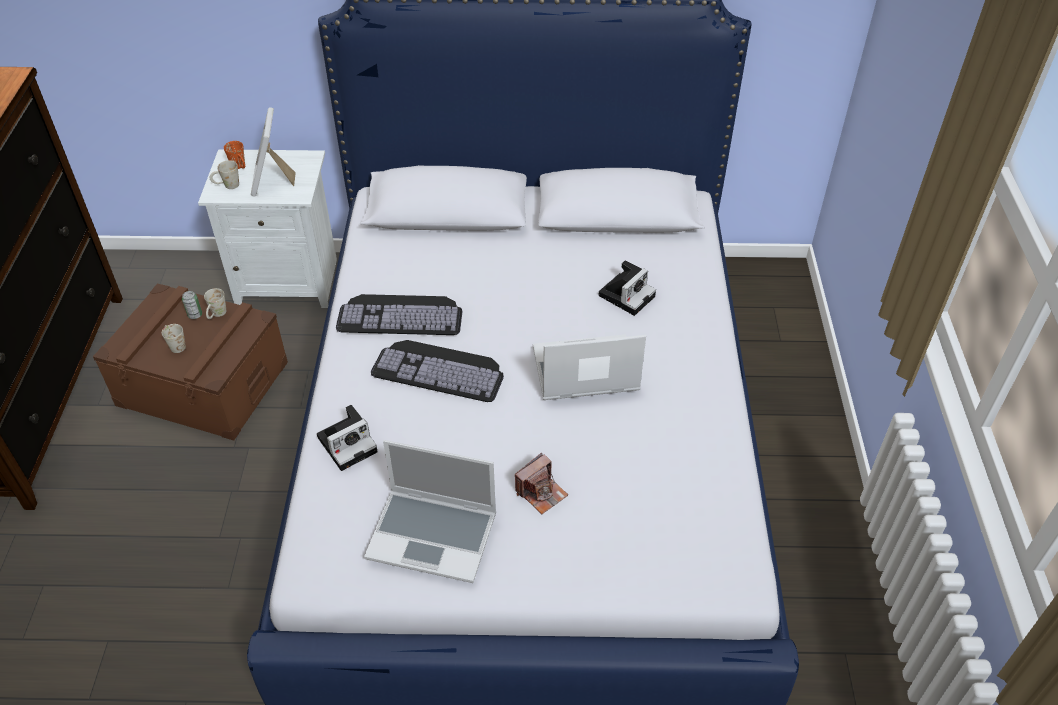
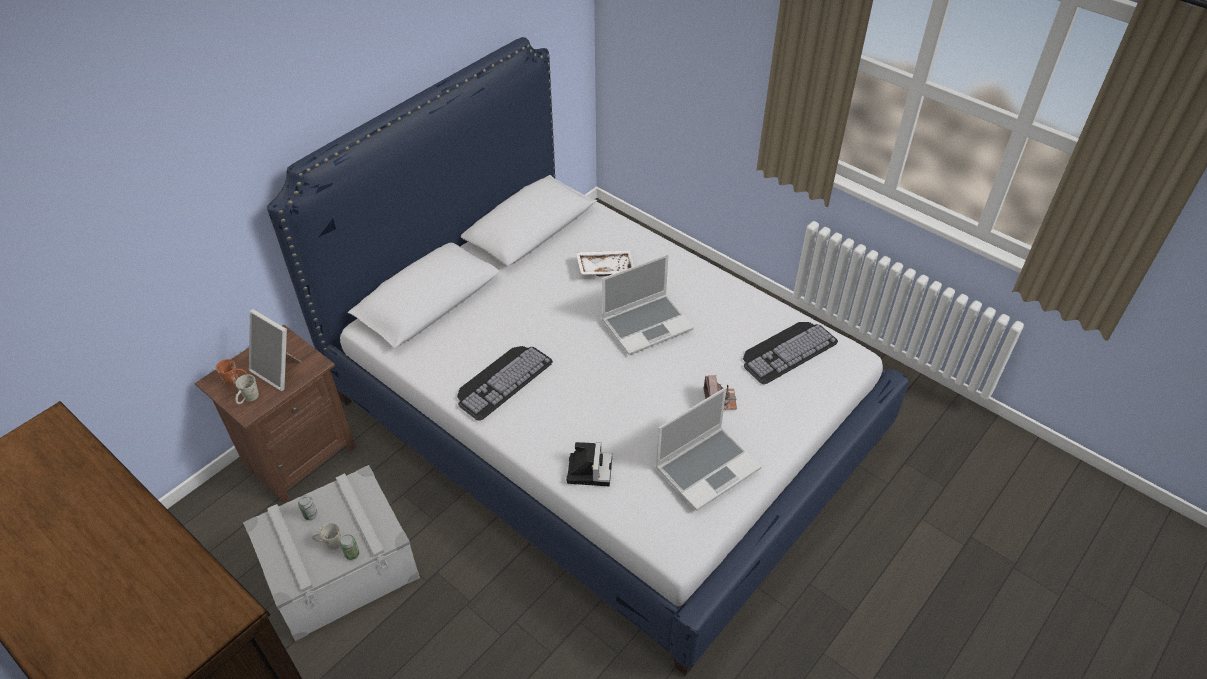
camera: 50 degrees left, 0 degrees up
brown storage box [93,283,288,440] -> grey storage box [243,465,420,641]
white nightstand [198,149,337,308] -> brown nightstand [195,325,356,504]
white mug [204,288,226,319] -> none
keyboard [371,340,504,402] -> keyboard moved to [743,322,838,384]
laptop [533,334,646,400] -> laptop turned 150 degrees counterclockwise [602,254,694,355]
camera [599,260,656,316] -> white tray [576,250,634,276]
none -> can [340,534,359,560]

